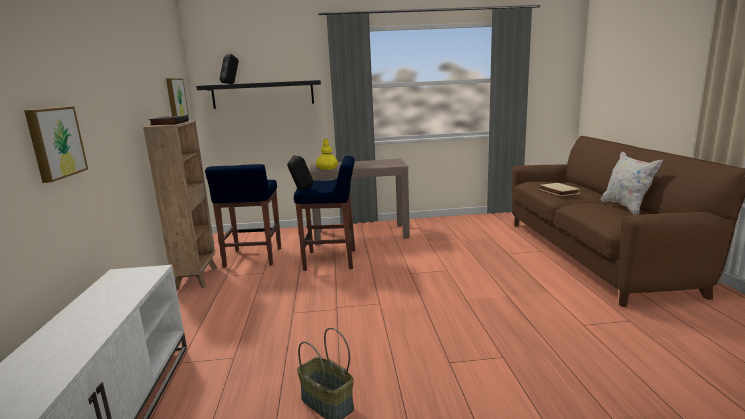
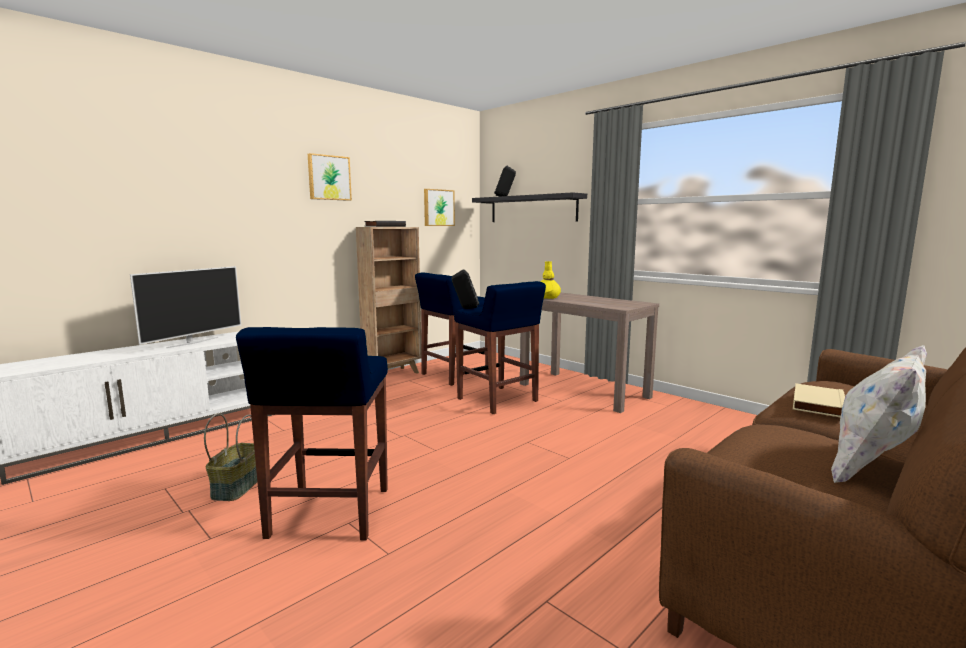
camera: 50 degrees right, 5 degrees down
picture [24,106,88,183] -> picture moved to [308,153,352,201]
none -> television [130,266,241,348]
none -> blue stool [236,327,388,540]

